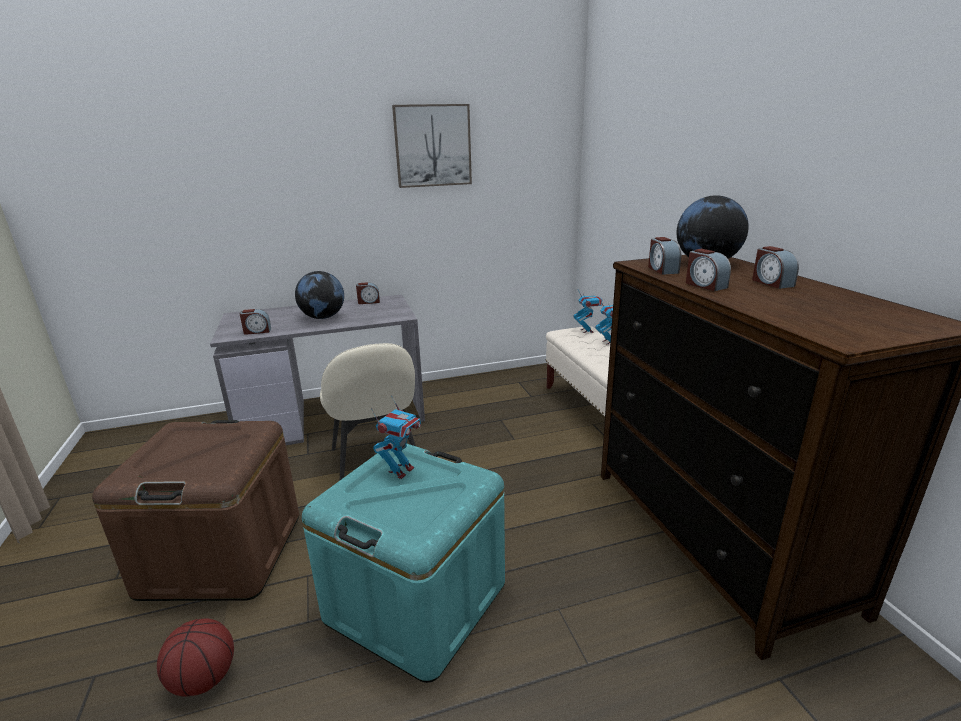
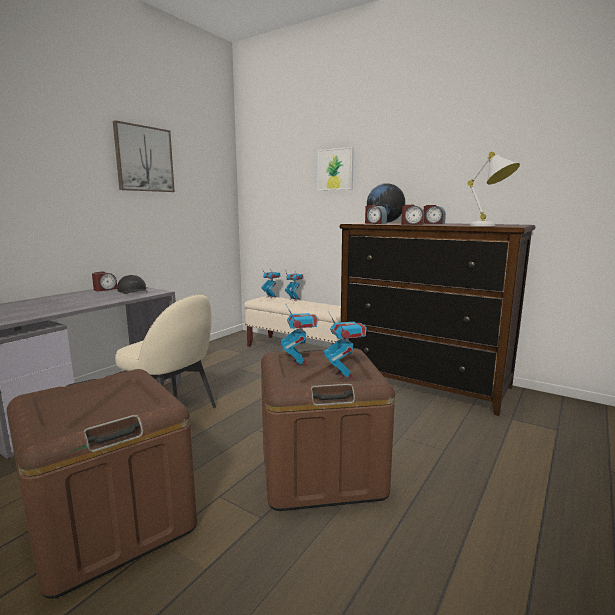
camera: 40 degrees left, 10 degrees down
basketball [157,619,234,696] -> none
alarm clock [240,309,271,335] -> none
globe [295,271,344,319] -> none
turquoise storage box [302,443,505,683] -> brown storage box [261,348,395,511]
none -> black cap [117,275,148,294]
none -> picture [318,147,354,190]
none -> toy robot [324,313,367,379]
none -> white table lamp [467,152,520,226]

